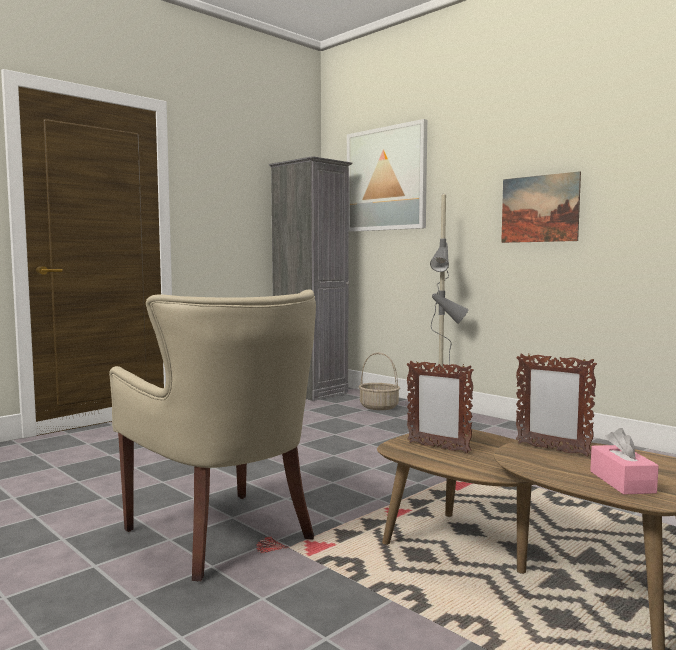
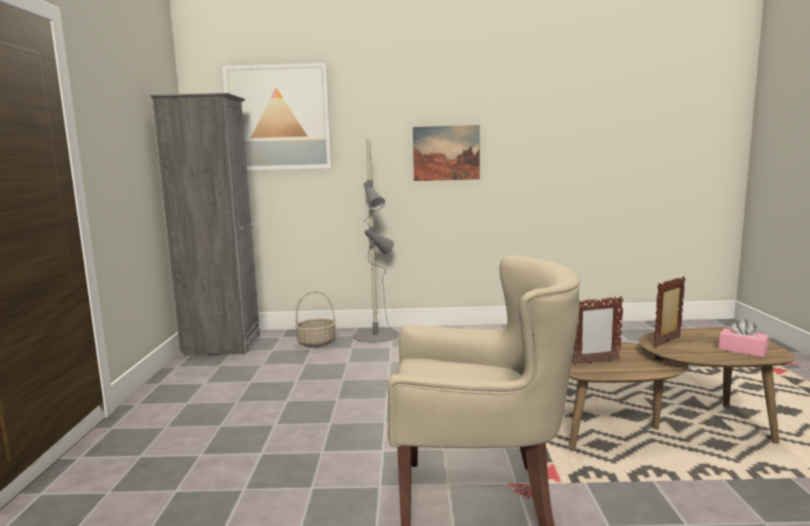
camera: 45 degrees left, 5 degrees up
picture frame [516,353,597,457] -> picture frame turned 150 degrees clockwise [654,276,685,347]

